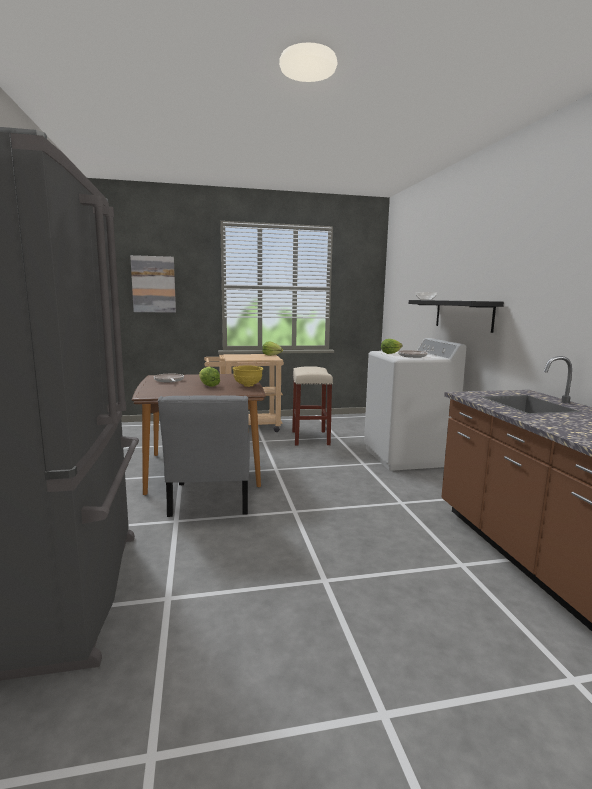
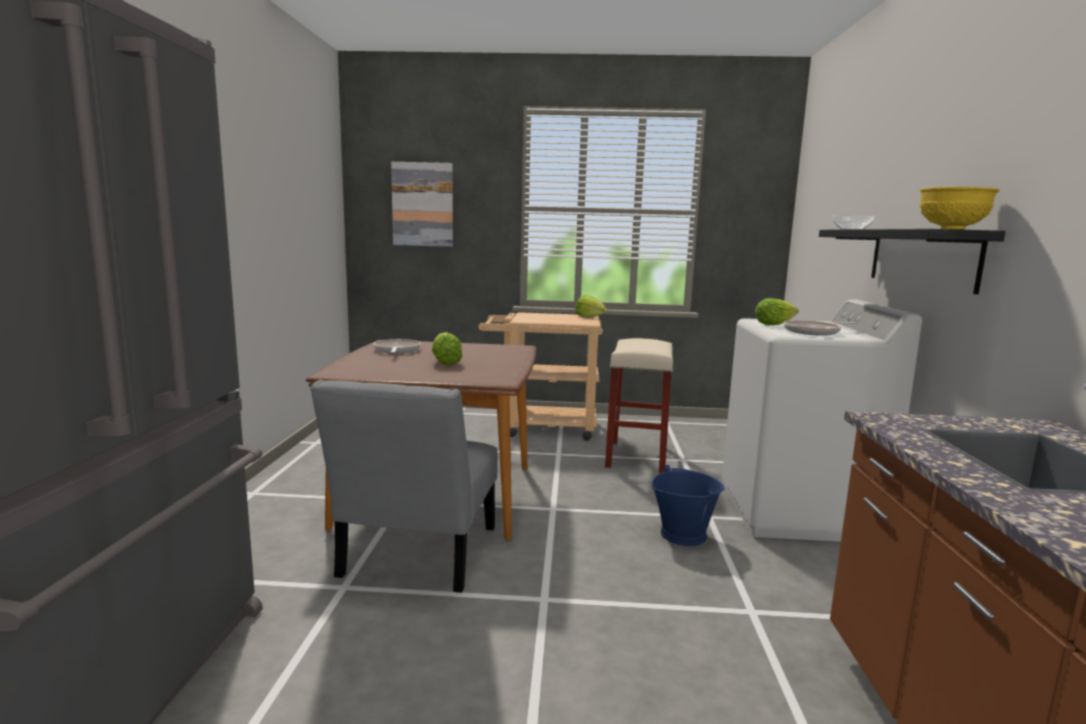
camera: 15 degrees right, 0 degrees up
yellow bowl [232,365,263,387] -> yellow bowl moved to [920,187,999,230]
none -> blue bucket [651,465,724,546]

